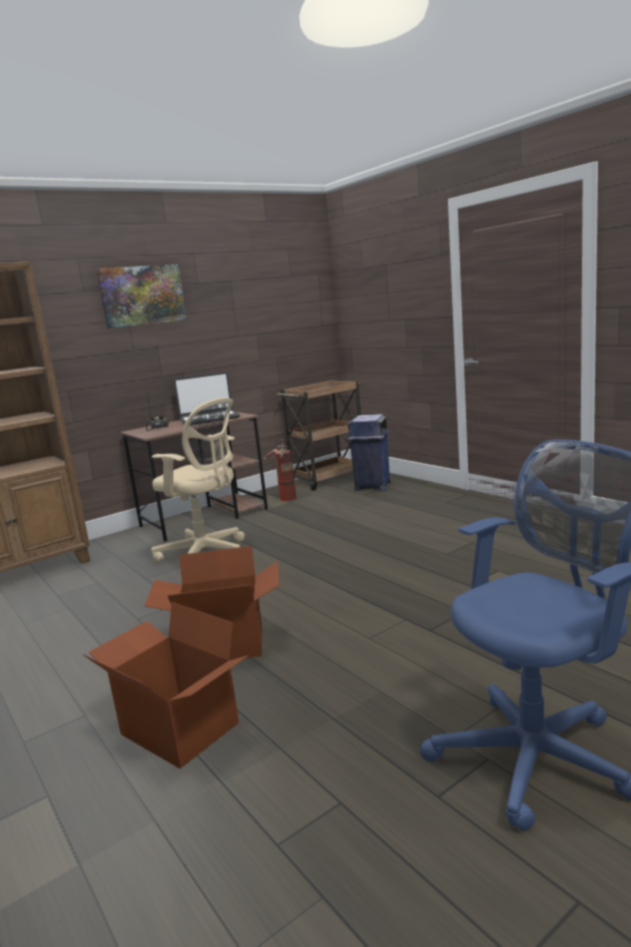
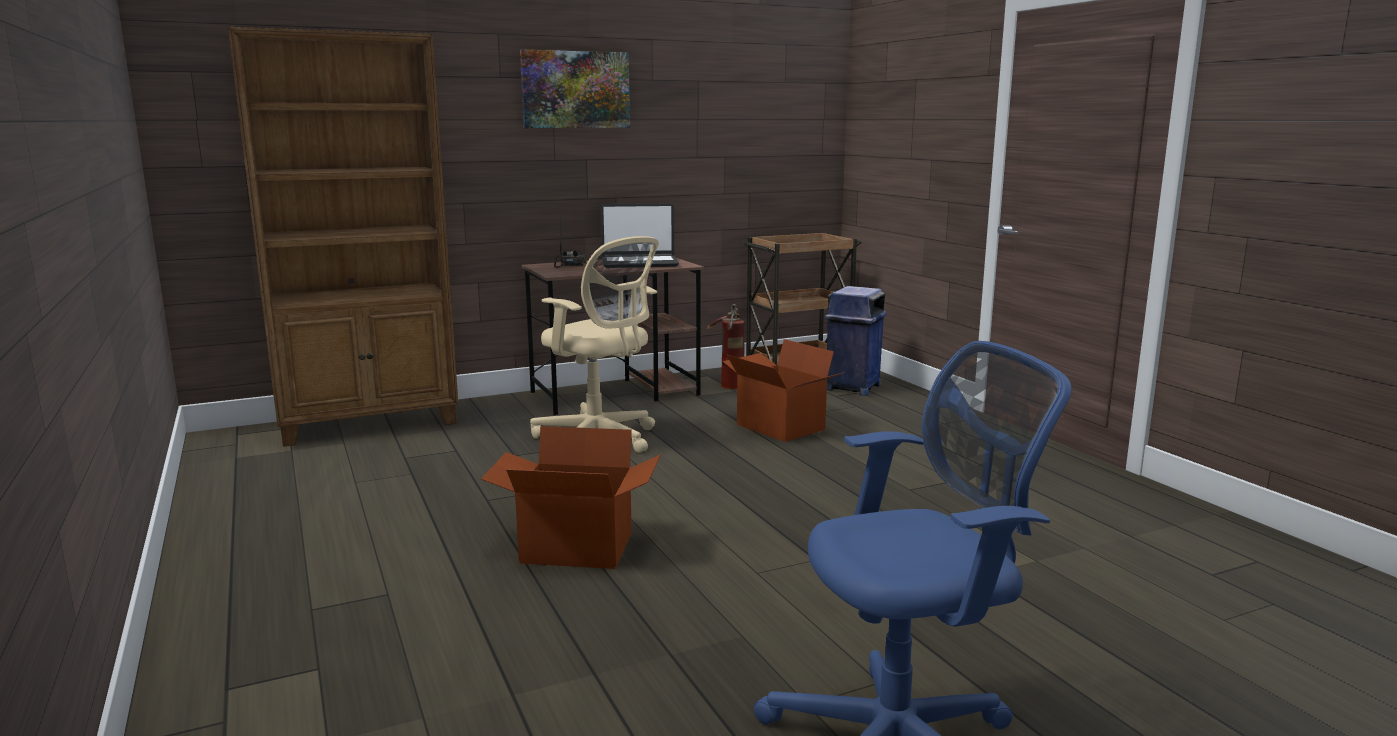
camera: 10 degrees right, 0 degrees up
cardboard box [82,602,249,769] -> cardboard box moved to [723,339,844,442]

